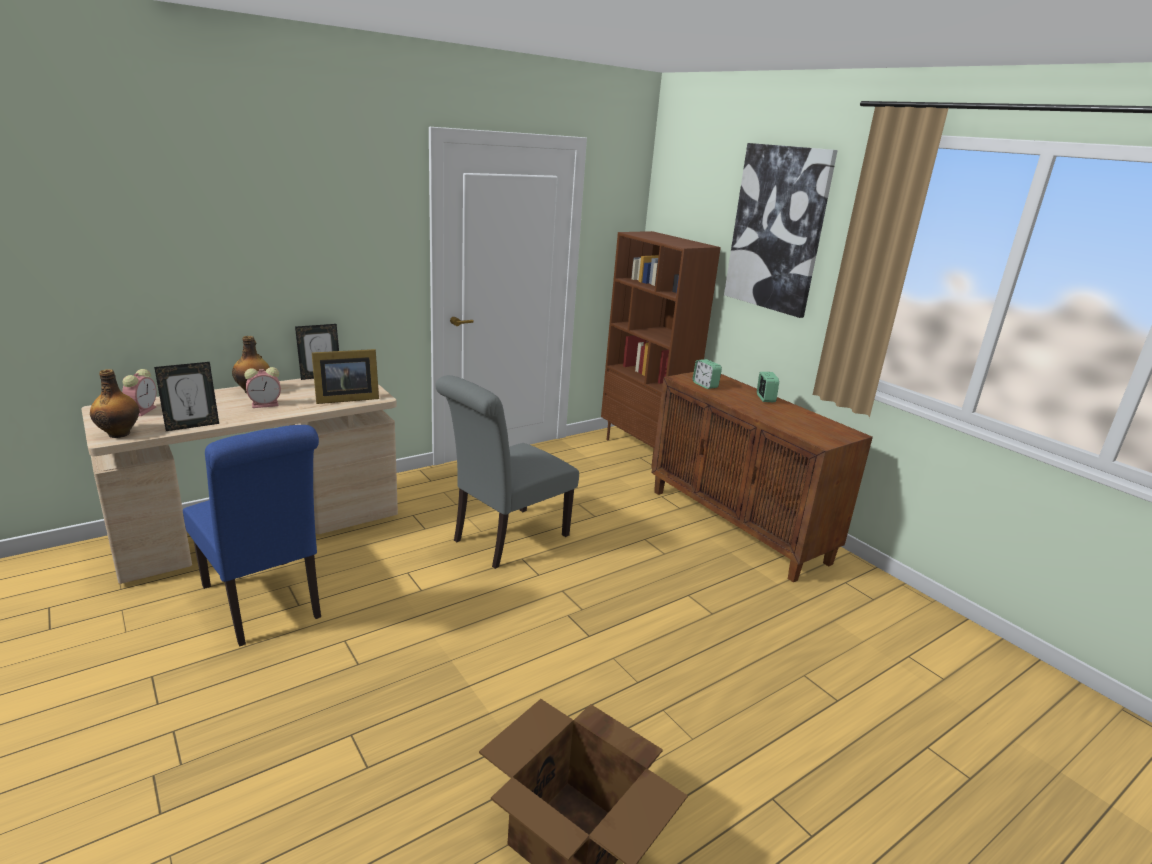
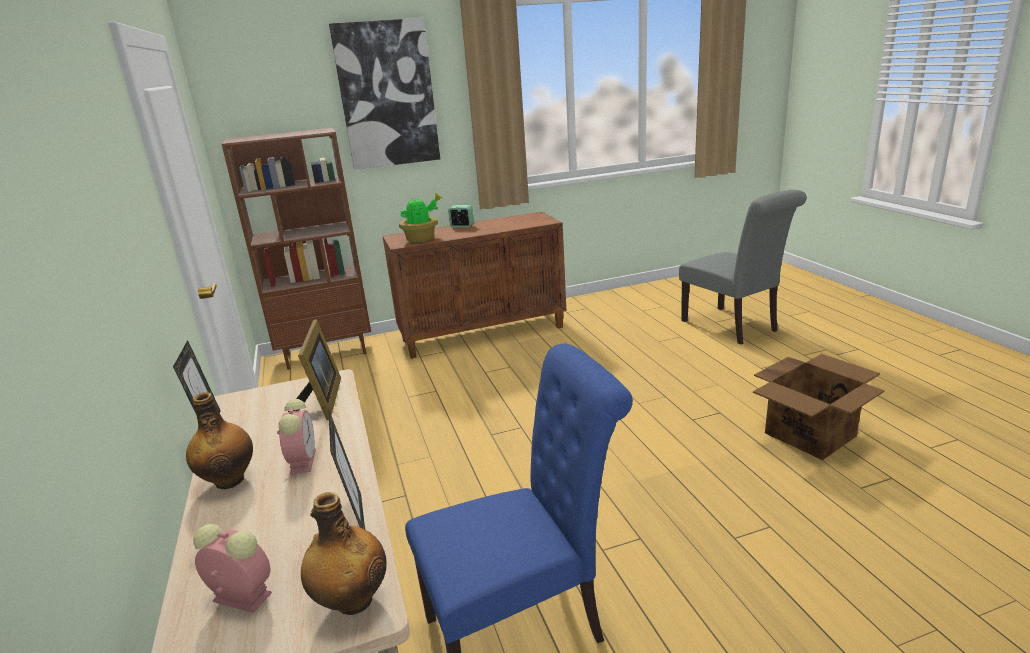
camera: 70 degrees left, 0 degrees up
grey chair [435,375,579,569] -> grey chair moved to [679,190,807,345]
alarm clock [693,359,722,389] -> potted plant [399,193,442,242]

